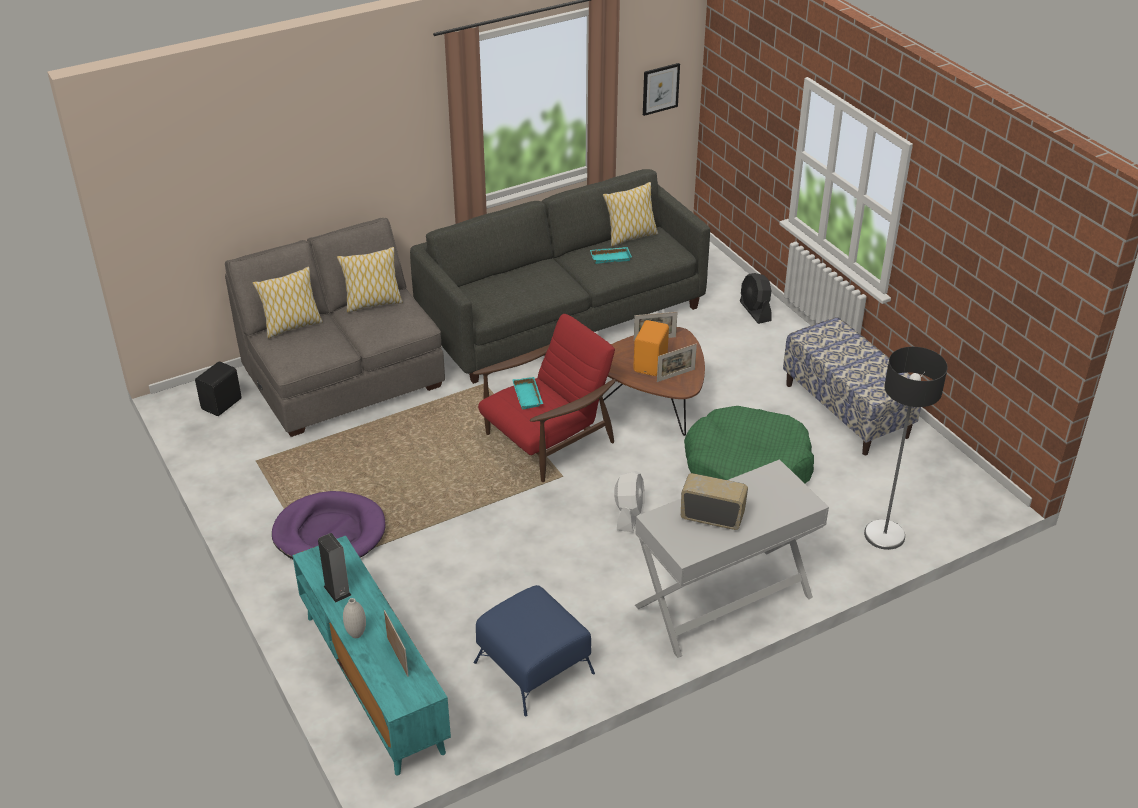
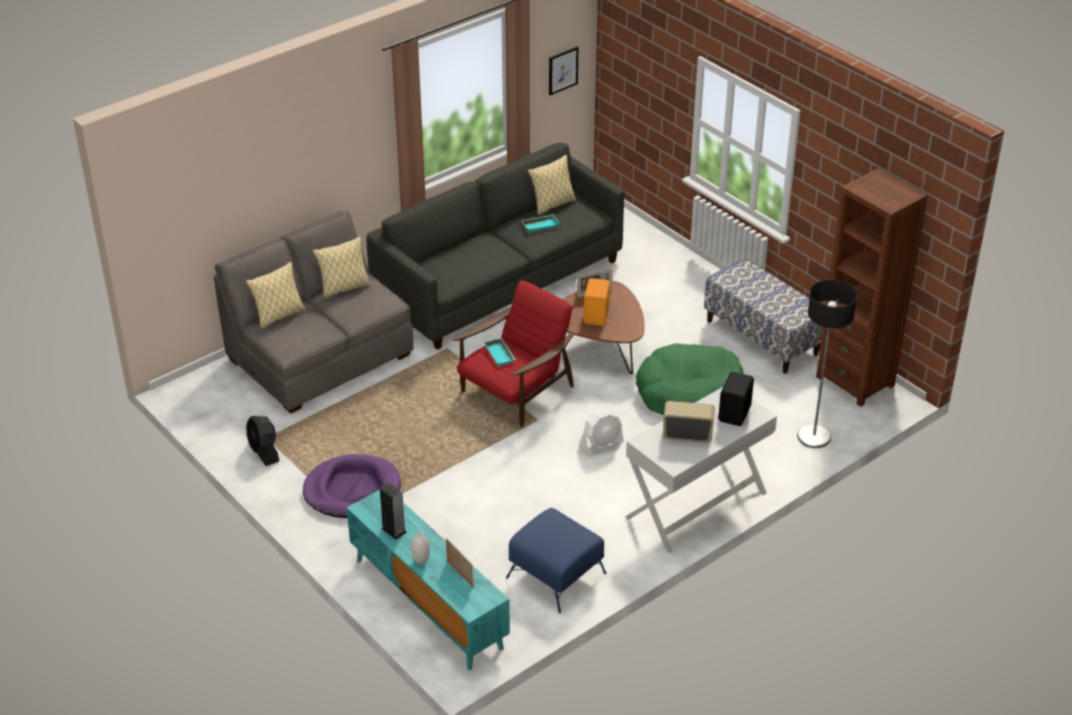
camera: 10 degrees left, 0 degrees up
black speaker [195,361,242,416] -> black speaker moved to [718,372,754,426]
white fan [614,471,645,532] -> white fan turned 60 degrees clockwise [579,409,624,456]
picture frame [657,344,697,382] -> none
black fan [740,273,771,324] -> black fan moved to [246,416,279,466]
none -> brown bookcase [816,168,928,407]

